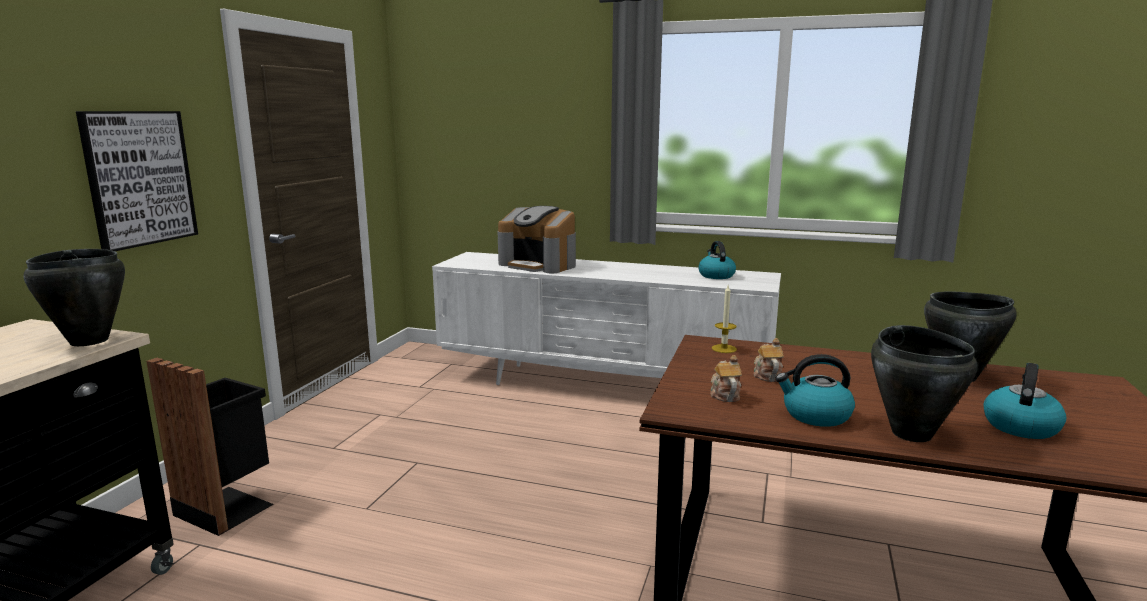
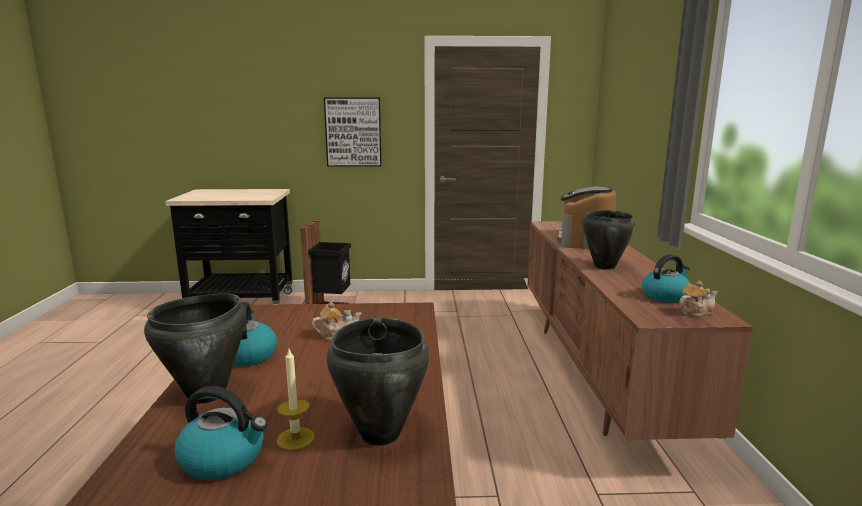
camera: 70 degrees right, 0 degrees up
black cooking pot [23,249,125,346] -> black cooking pot moved to [583,210,635,270]
white cabinet [432,252,781,385] -> brown cabinet [528,221,753,441]
teapot [710,355,742,402] -> teapot moved to [679,281,718,317]
candle [712,285,737,353] -> candle moved to [277,349,315,450]

